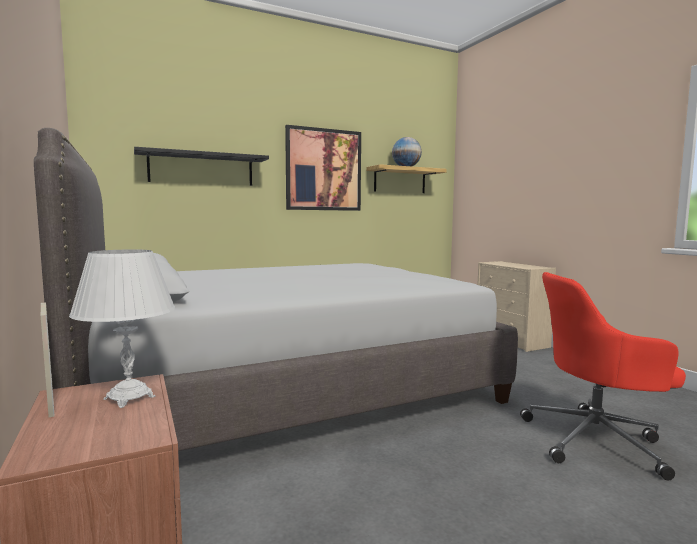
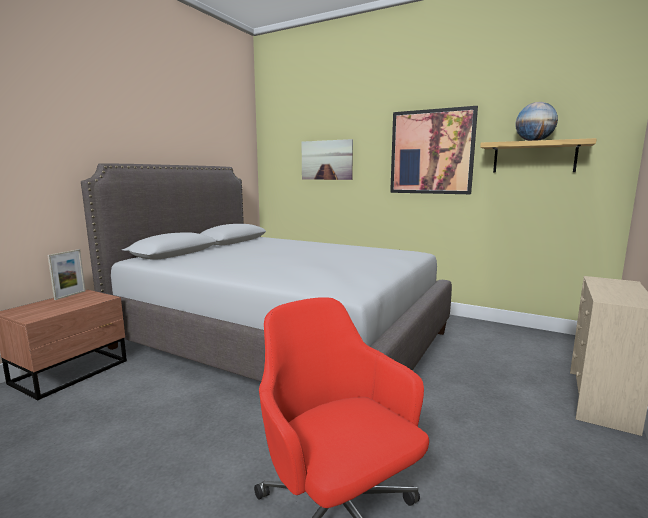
camera: 55 degrees right, 5 degrees up
white table lamp [69,249,175,408] -> none
black shelf [134,147,269,186] -> picture [301,139,353,180]

